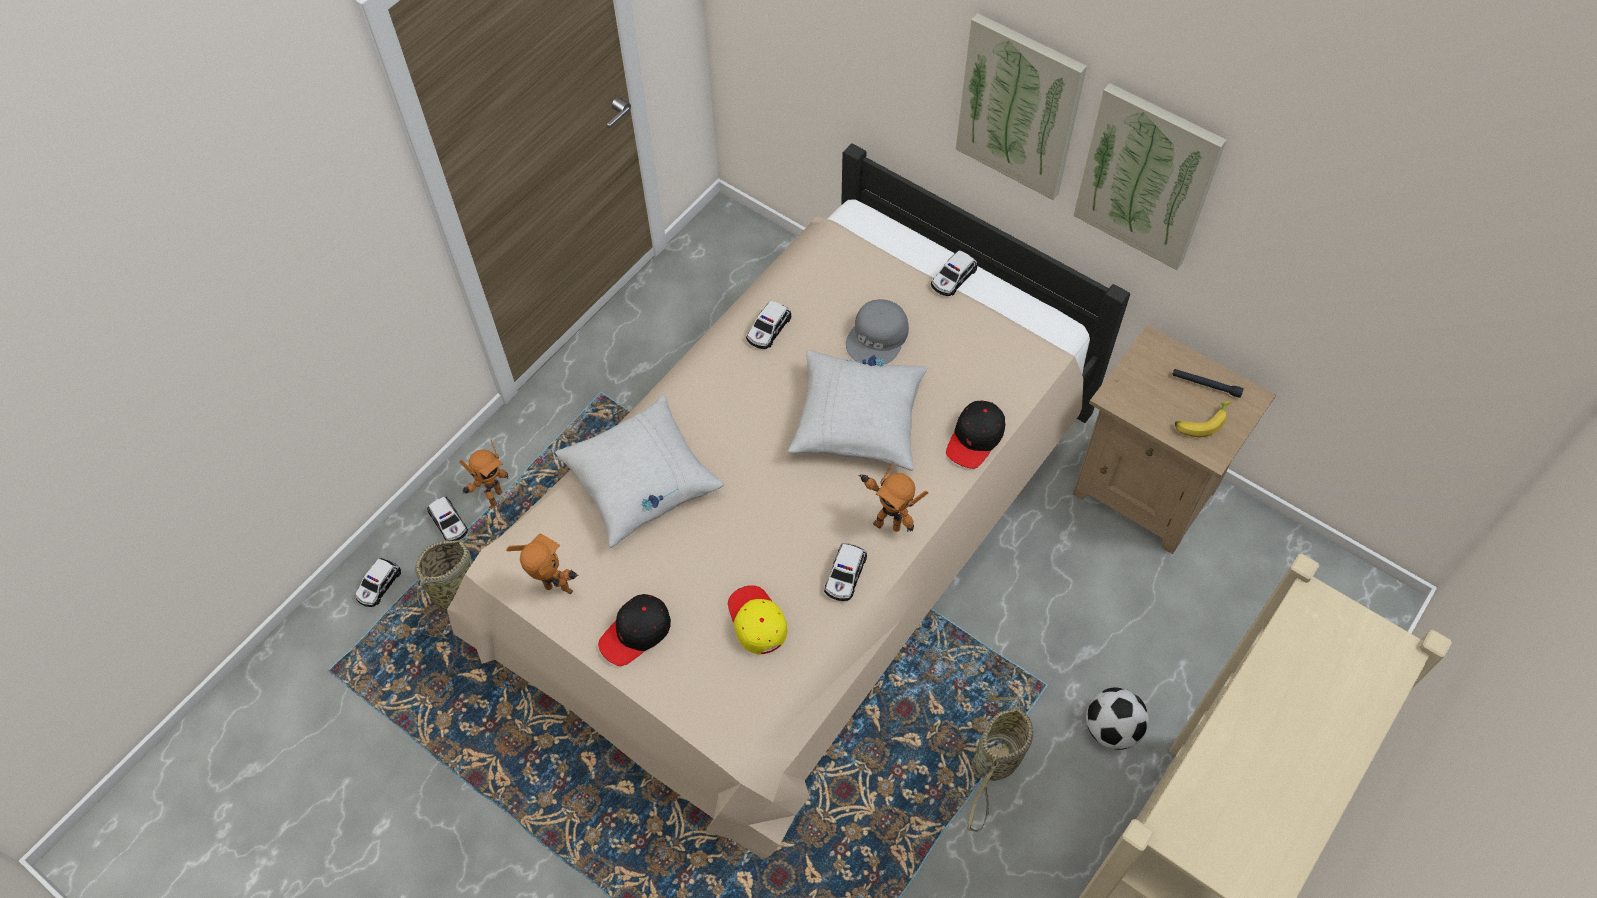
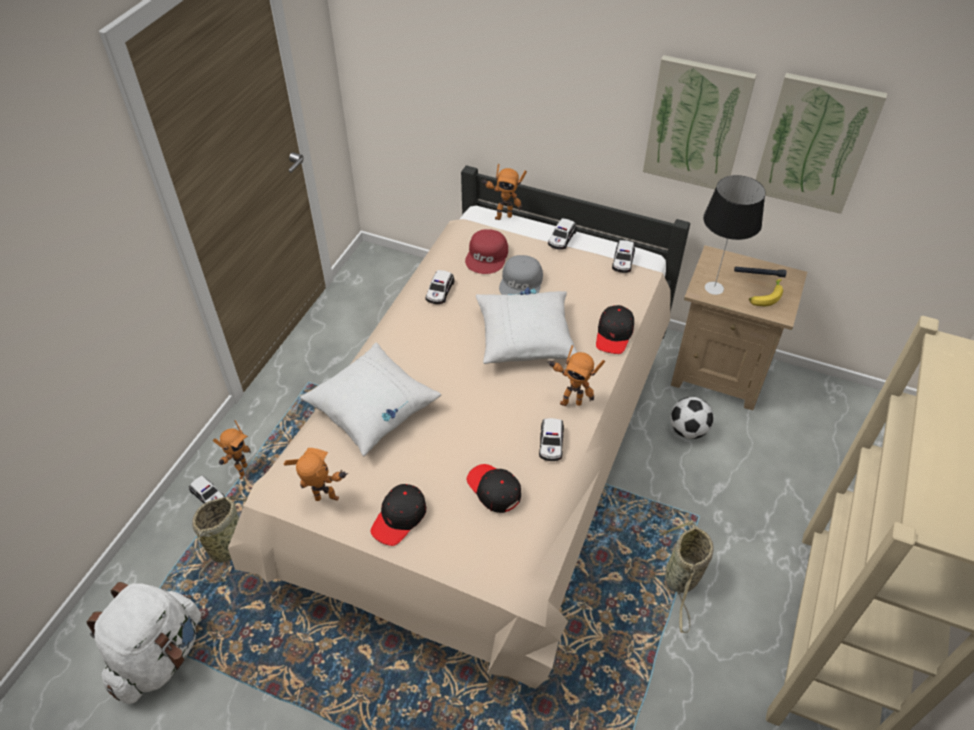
camera: 15 degrees left, 10 degrees down
toy car [355,558,401,607] -> toy car moved to [612,240,635,273]
yellow cap [728,585,788,655] -> black cap [467,464,521,513]
picture [956,13,1087,200] -> picture moved to [755,73,887,214]
football [1086,687,1149,750] -> football moved to [670,397,714,439]
none -> white backpack [87,582,201,704]
none -> red cap [465,229,508,274]
none -> toy robot [481,164,527,220]
none -> table lamp [703,175,766,295]

